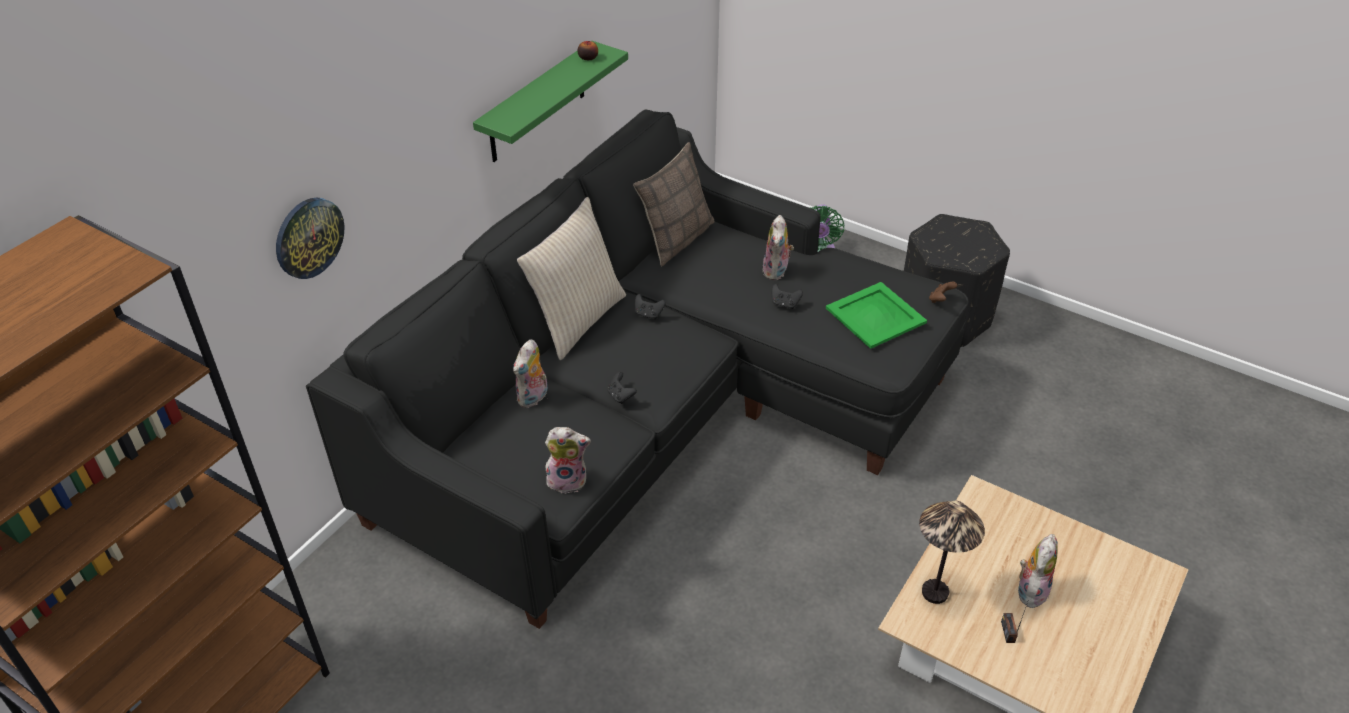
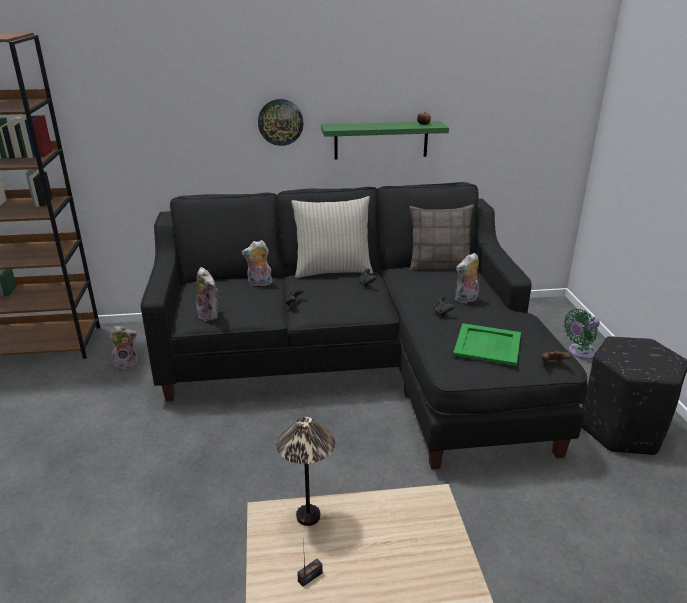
camera: 50 degrees right, 15 degrees down
wall clock [276,198,345,279] -> wall clock moved to [258,99,304,146]
plush toy [1018,534,1058,608] -> plush toy moved to [110,325,137,369]

